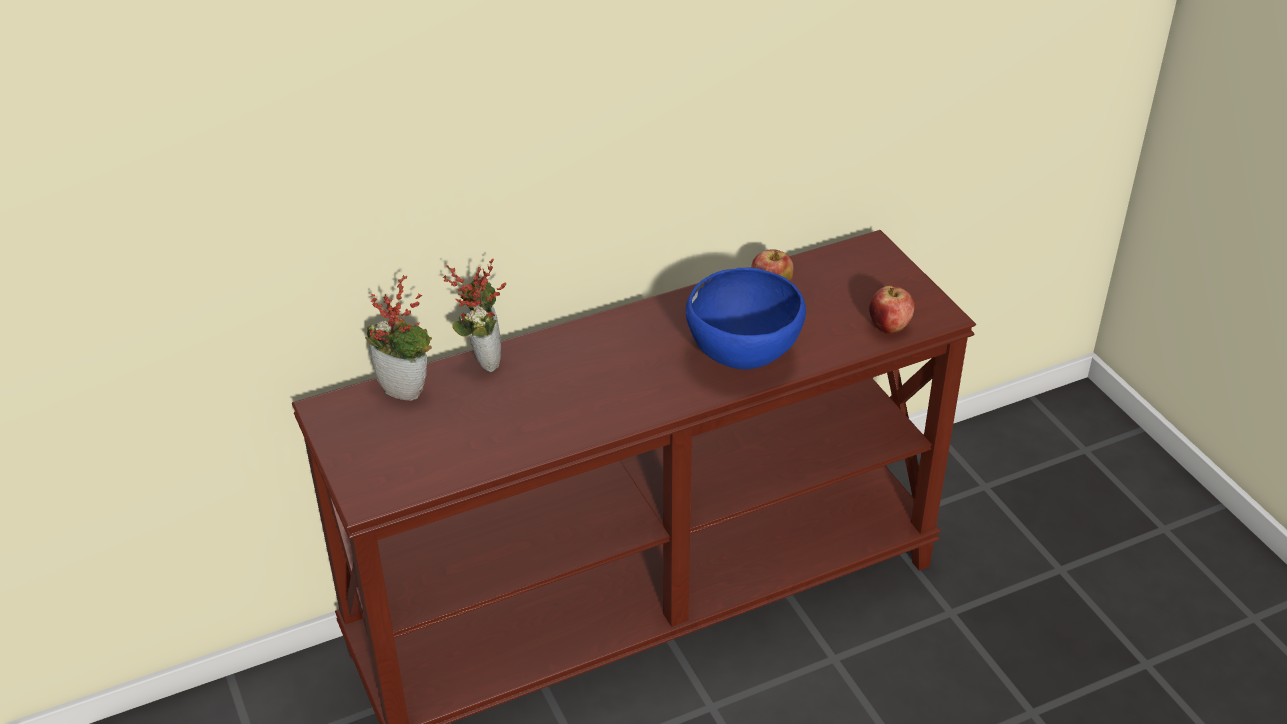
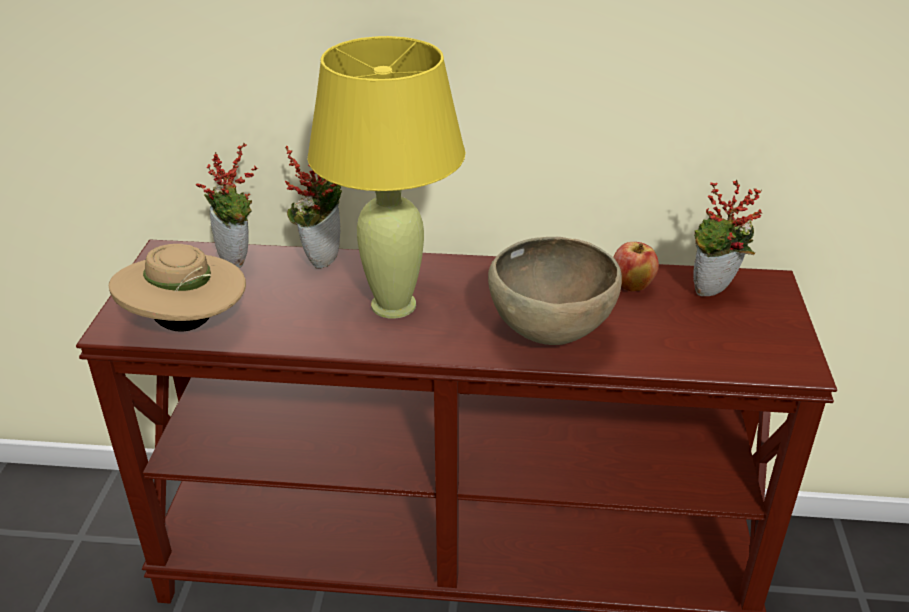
camera: 30 degrees right, 5 degrees down
blue bowl [686,268,806,369] -> brown bowl [488,237,622,345]
apple [869,285,915,334] -> none
none -> beige hat [109,244,246,332]
none -> yellow table lamp [308,36,465,319]
none -> potted plant [693,179,762,296]

